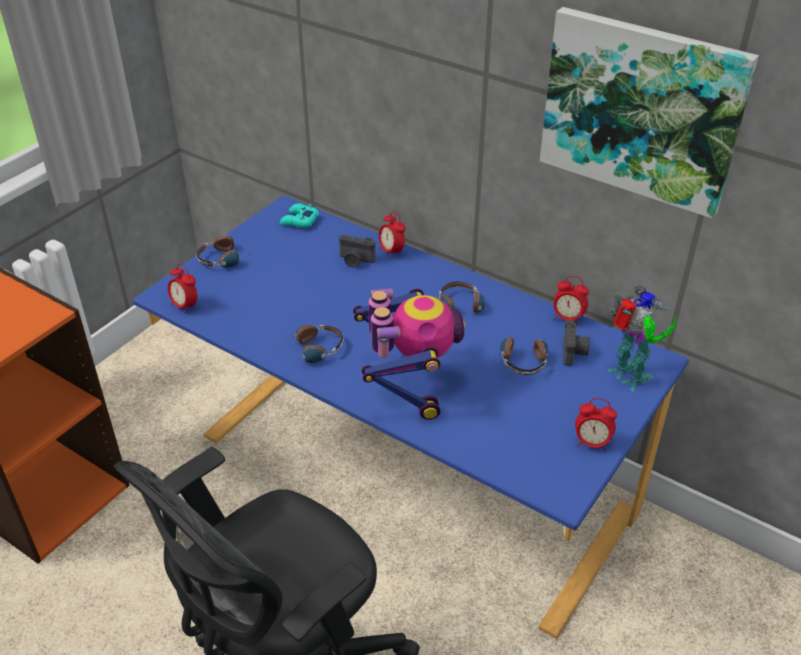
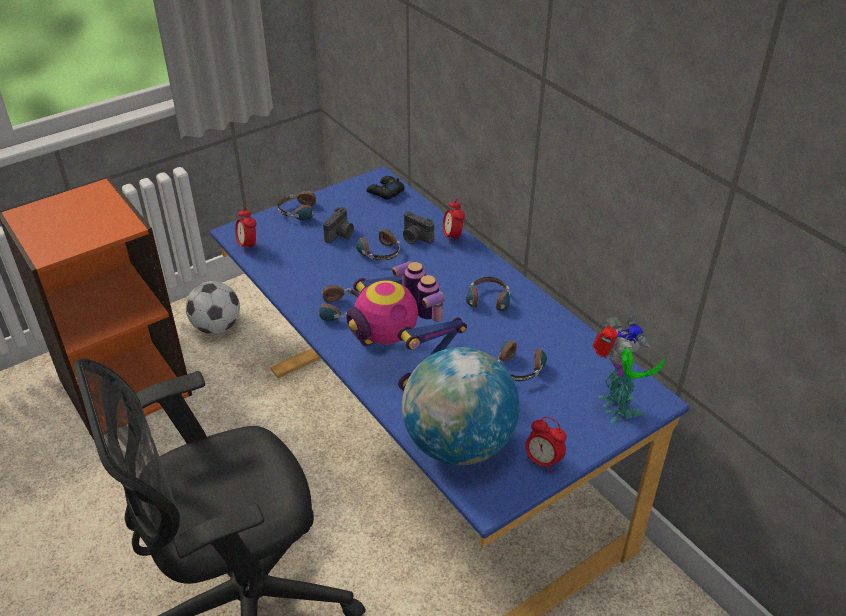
camera: 20 degrees right, 0 degrees up
turquoise game controller [280,203,319,228] -> black game controller [366,176,405,199]
toy robot [353,288,466,420] -> toy robot turned 135 degrees clockwise [346,261,467,392]
picture [540,7,759,219] -> none
alarm clock [554,276,589,326] -> none
camera [563,320,589,366] -> camera moved to [323,207,354,243]
none -> football [186,281,240,334]
none -> headphones [356,227,400,260]
none -> globe [402,347,519,465]

